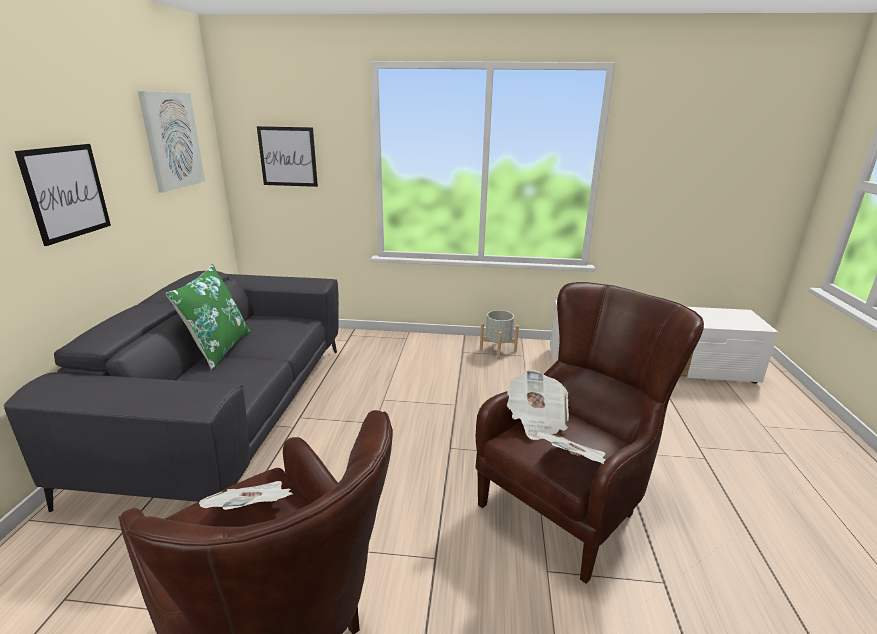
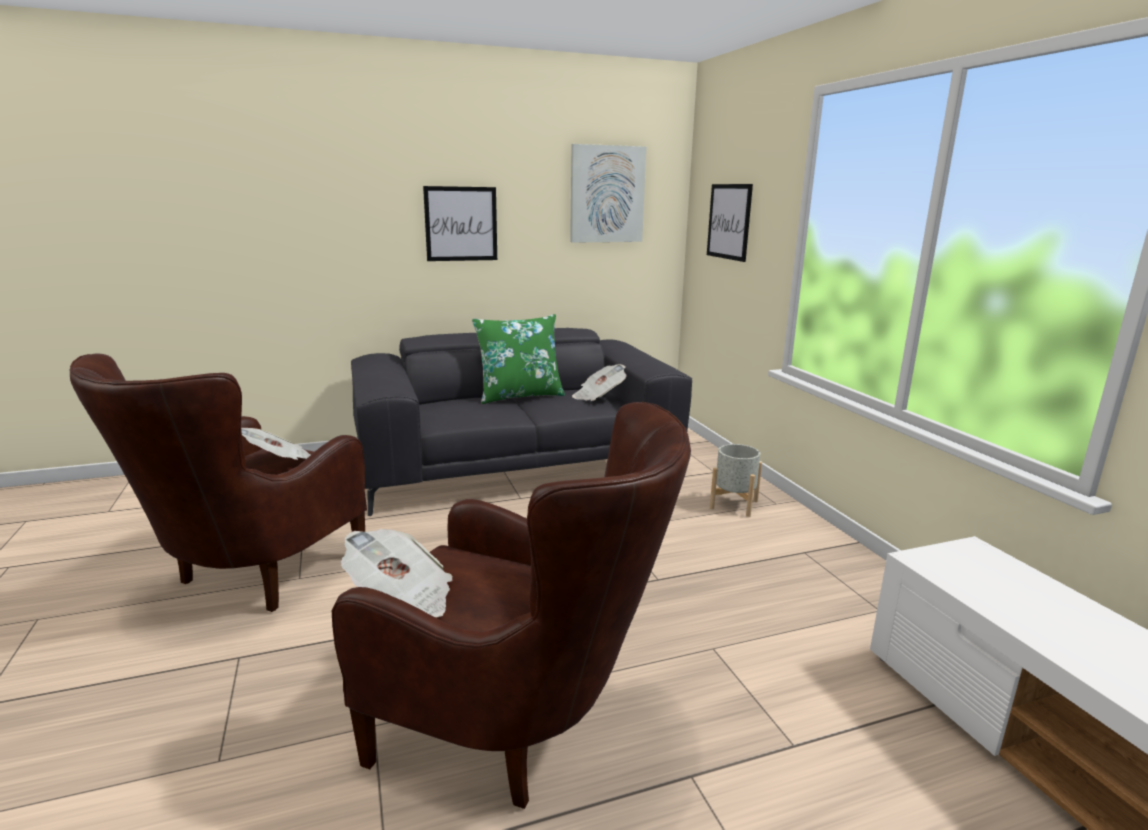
camera: 65 degrees right, 5 degrees down
grey planter [480,310,519,359] -> grey planter moved to [710,444,762,517]
newspaper [506,369,569,440] -> newspaper moved to [572,364,626,401]

